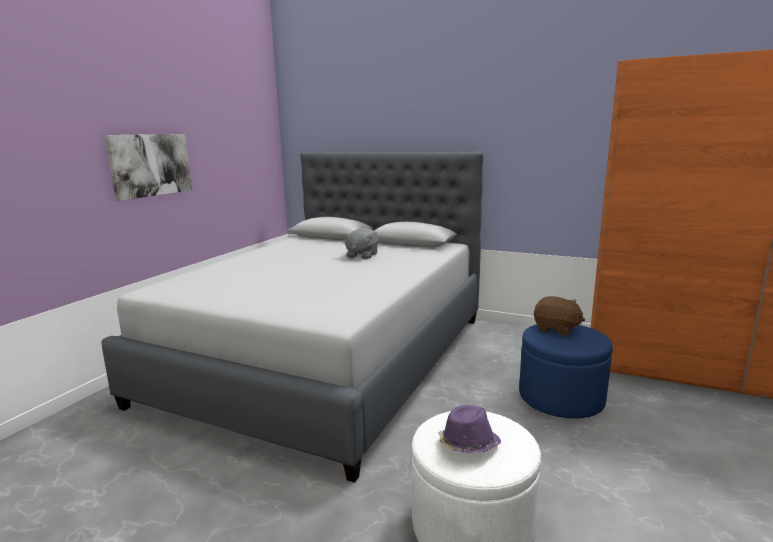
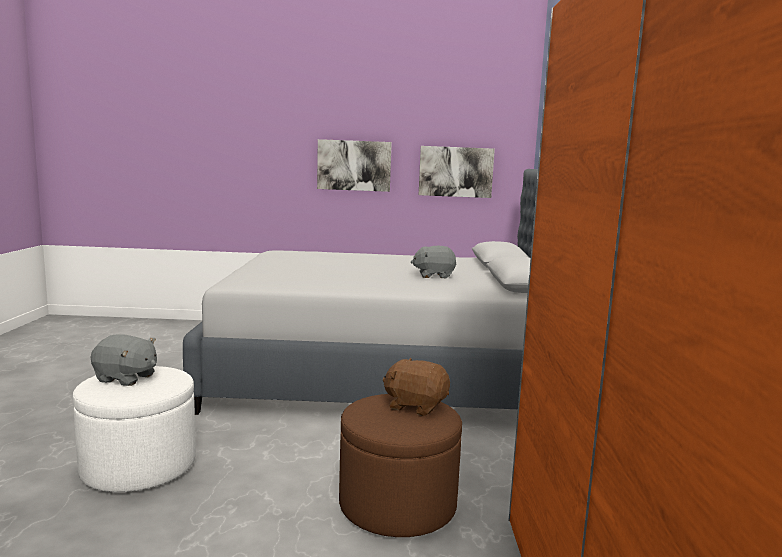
camera: 65 degrees right, 5 degrees down
purple hat [438,405,501,453] -> grey plush toy [91,334,157,386]
blue ottoman [519,324,613,419] -> brown ottoman [339,394,462,537]
brown plush toy [534,296,585,336] -> brown plush toy turned 105 degrees clockwise [383,358,450,416]
none -> picture [419,146,495,198]

